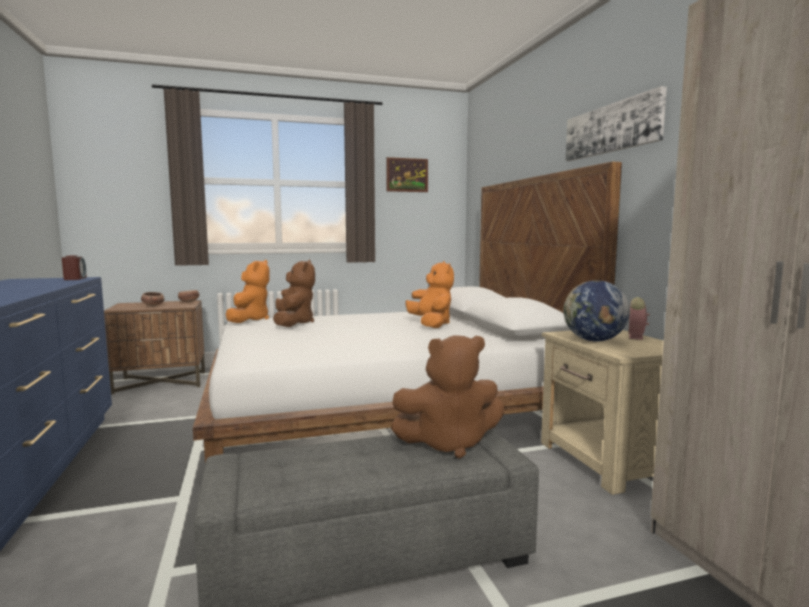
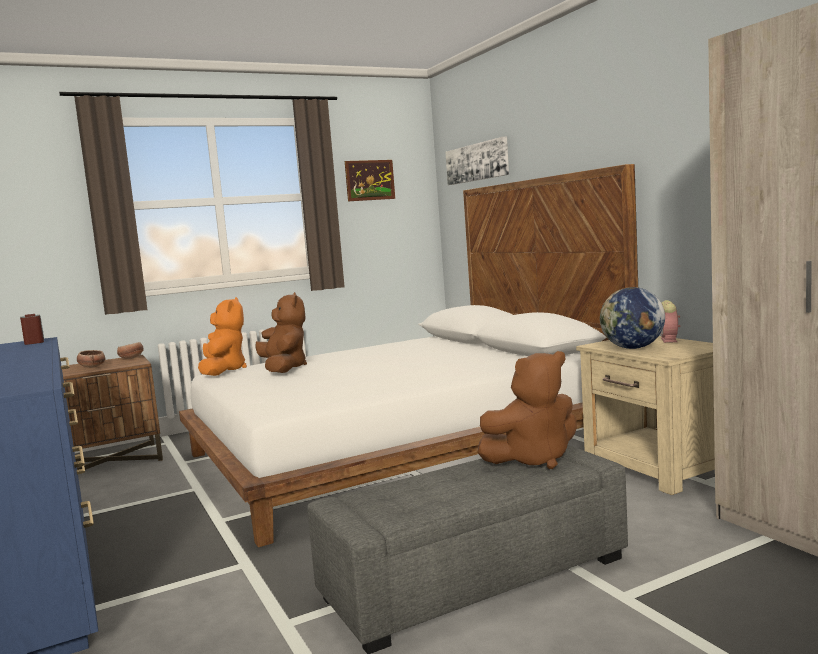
camera: 10 degrees left, 0 degrees up
orange plush toy [406,261,454,328] -> none
picture [566,86,667,161] -> picture moved to [445,136,509,185]

